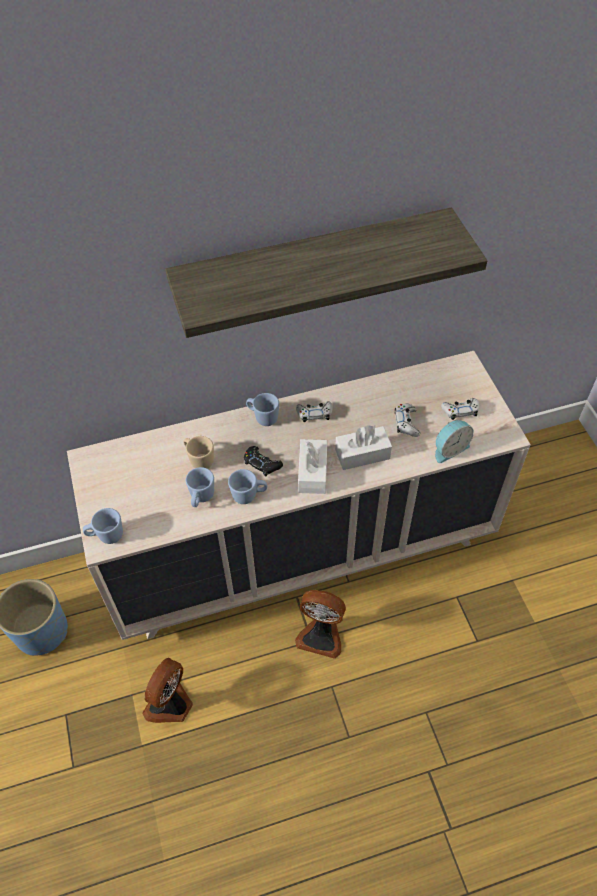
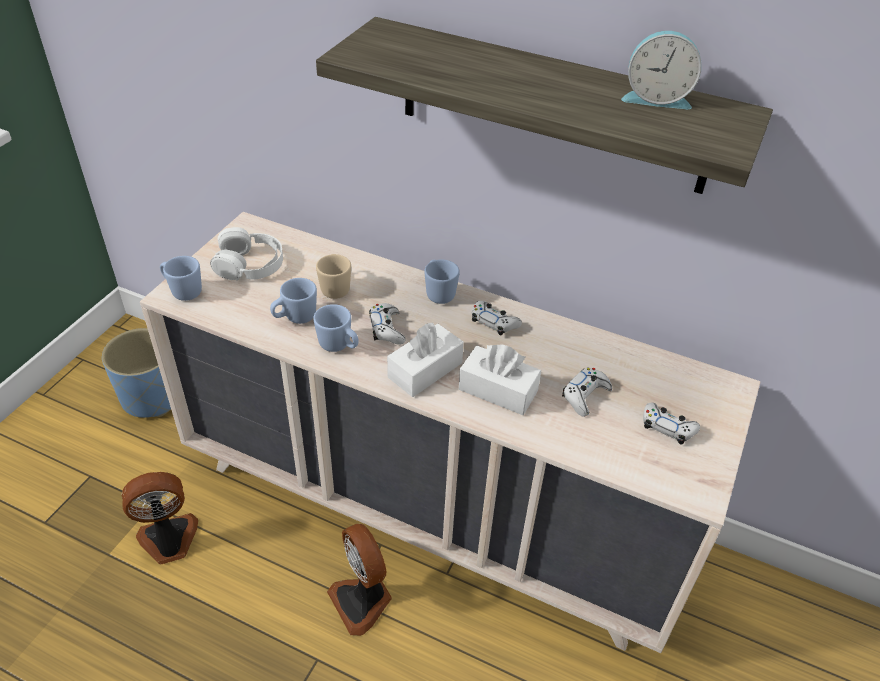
camera: 40 degrees right, 10 degrees down
black game controller [244,446,283,476] -> white game controller [369,303,406,344]
alarm clock [435,419,474,463] -> alarm clock moved to [621,31,702,109]
none -> white headphones [210,227,283,281]

